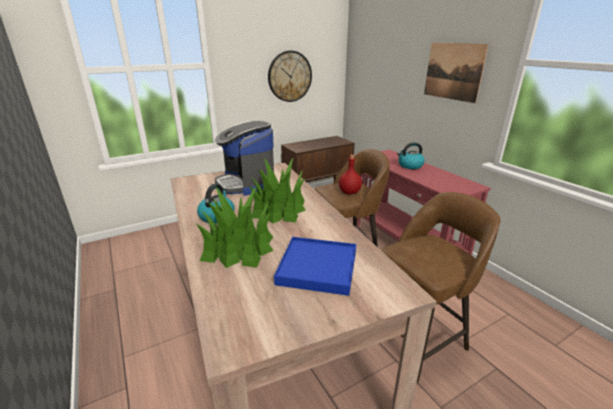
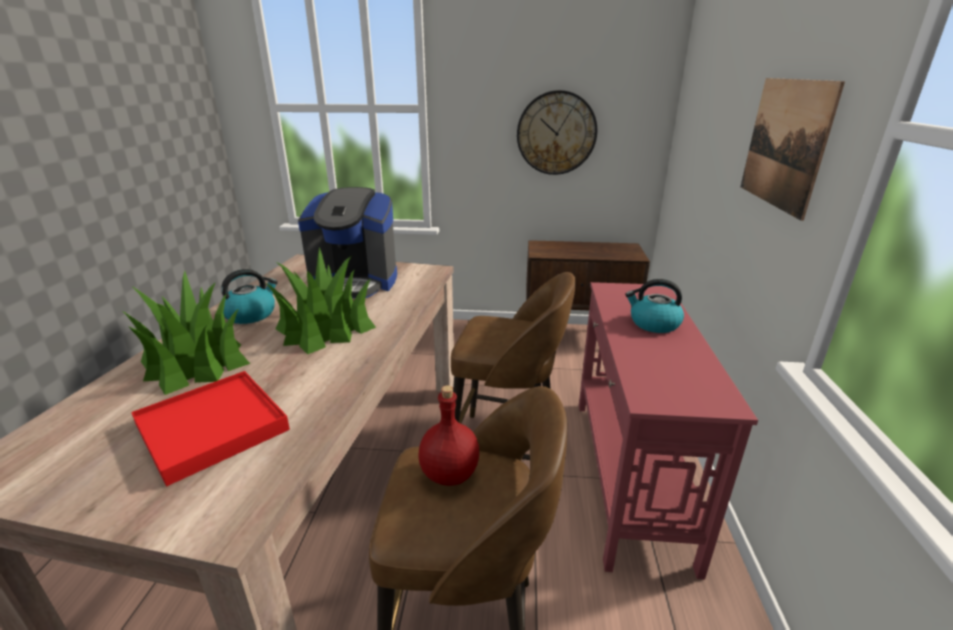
camera: 35 degrees right, 0 degrees up
coffee machine [215,120,274,196] -> coffee machine turned 90 degrees counterclockwise [298,187,397,298]
blue tray [274,237,356,296] -> red tray [131,371,290,486]
red bottle [339,154,362,194] -> red bottle moved to [418,385,479,486]

